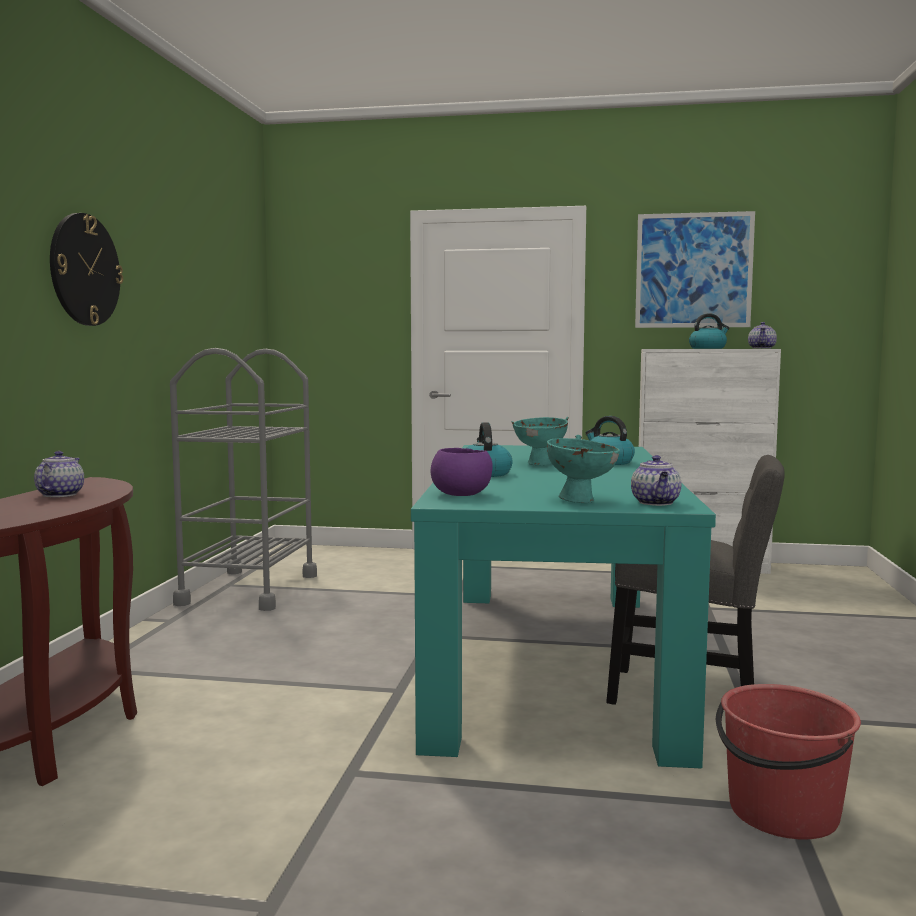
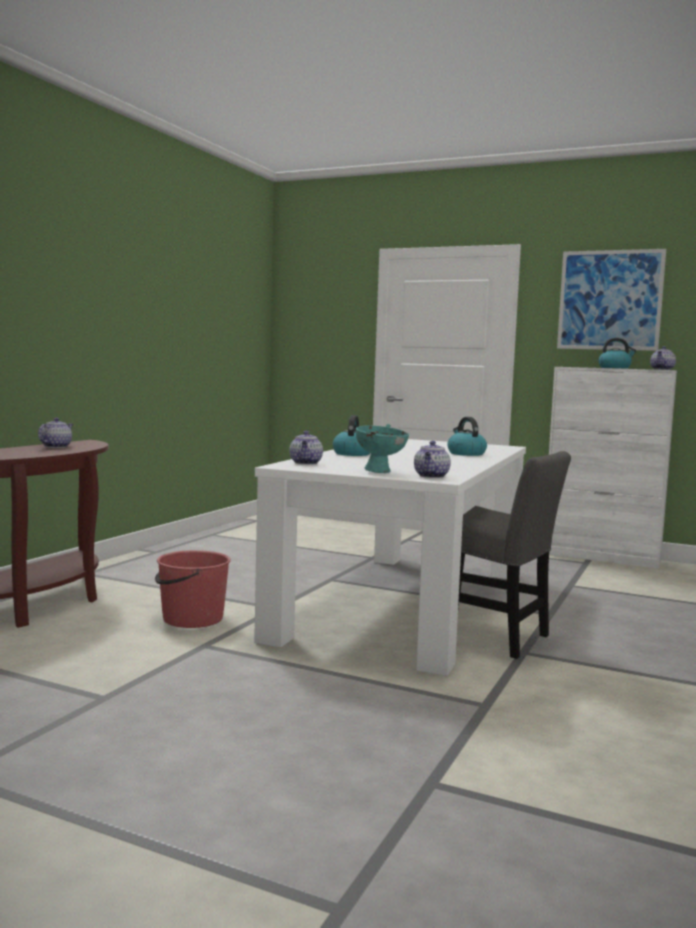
camera: 15 degrees right, 0 degrees up
wall clock [50,213,123,326] -> none
grey cart [170,348,317,611] -> none
turquoise dining table [411,445,716,768] -> white dining table [254,439,526,676]
purple bowl [431,448,493,496] -> teapot [289,431,323,465]
turquoise bowl [512,417,569,466] -> none
red bucket [716,684,861,839] -> red bucket moved to [155,550,231,628]

